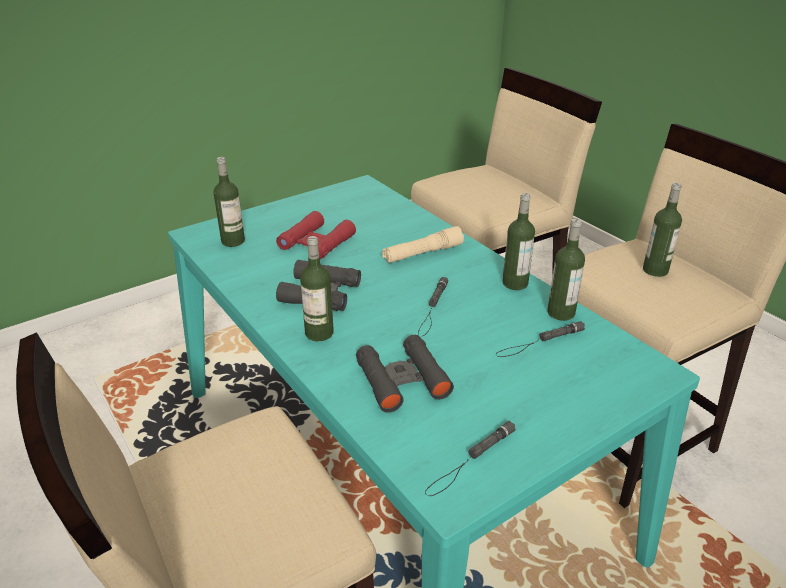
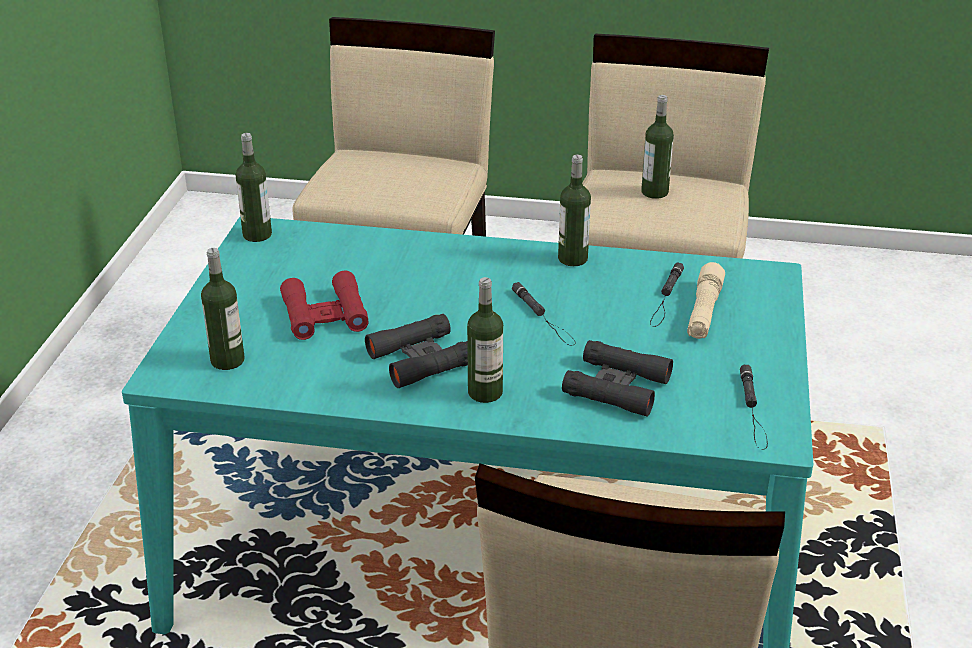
camera: 45 degrees left, 0 degrees up
beige flashlight [382,226,464,263] -> beige flashlight moved to [687,262,725,339]
bottle [548,218,585,321] -> bottle moved to [235,133,272,242]

